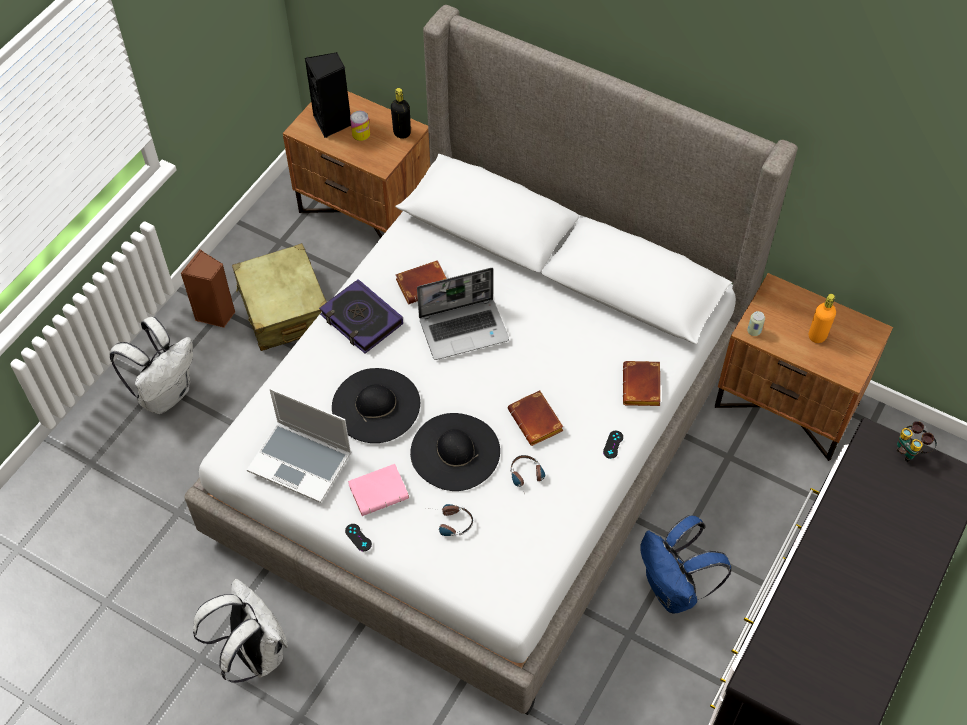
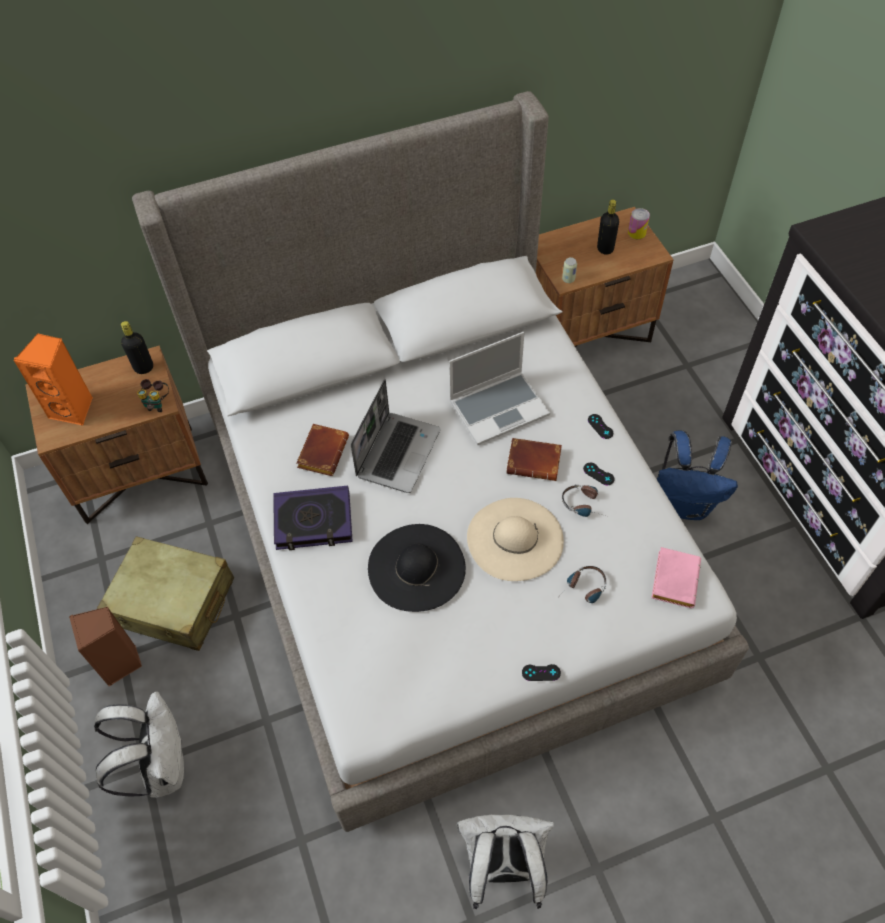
camera: 50 degrees left, 0 degrees up
laptop [247,388,351,503] -> laptop moved to [449,332,550,445]
black speaker [305,52,351,138] -> orange speaker [13,334,93,425]
pink book [348,464,409,516] -> pink book moved to [651,547,701,608]
can [350,111,370,141] -> can moved to [628,208,650,239]
black hat [410,413,500,491] -> beige hat [467,498,564,581]
brown book [623,361,661,406] -> none
orange bottle [809,294,836,343] -> black bottle [597,199,619,255]
binoculars [897,421,937,462] -> binoculars moved to [137,379,169,412]
none -> black game controller [583,463,615,485]

